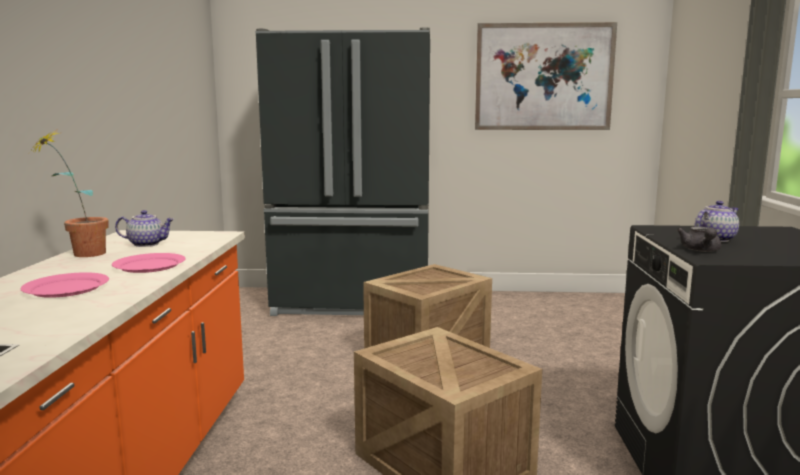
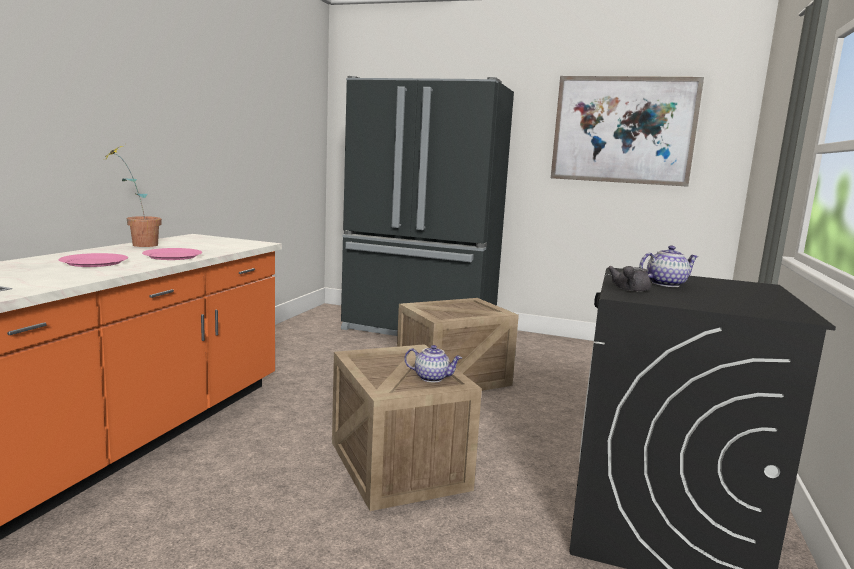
camera: 15 degrees right, 0 degrees up
teapot [115,210,174,247] -> teapot moved to [405,345,462,382]

